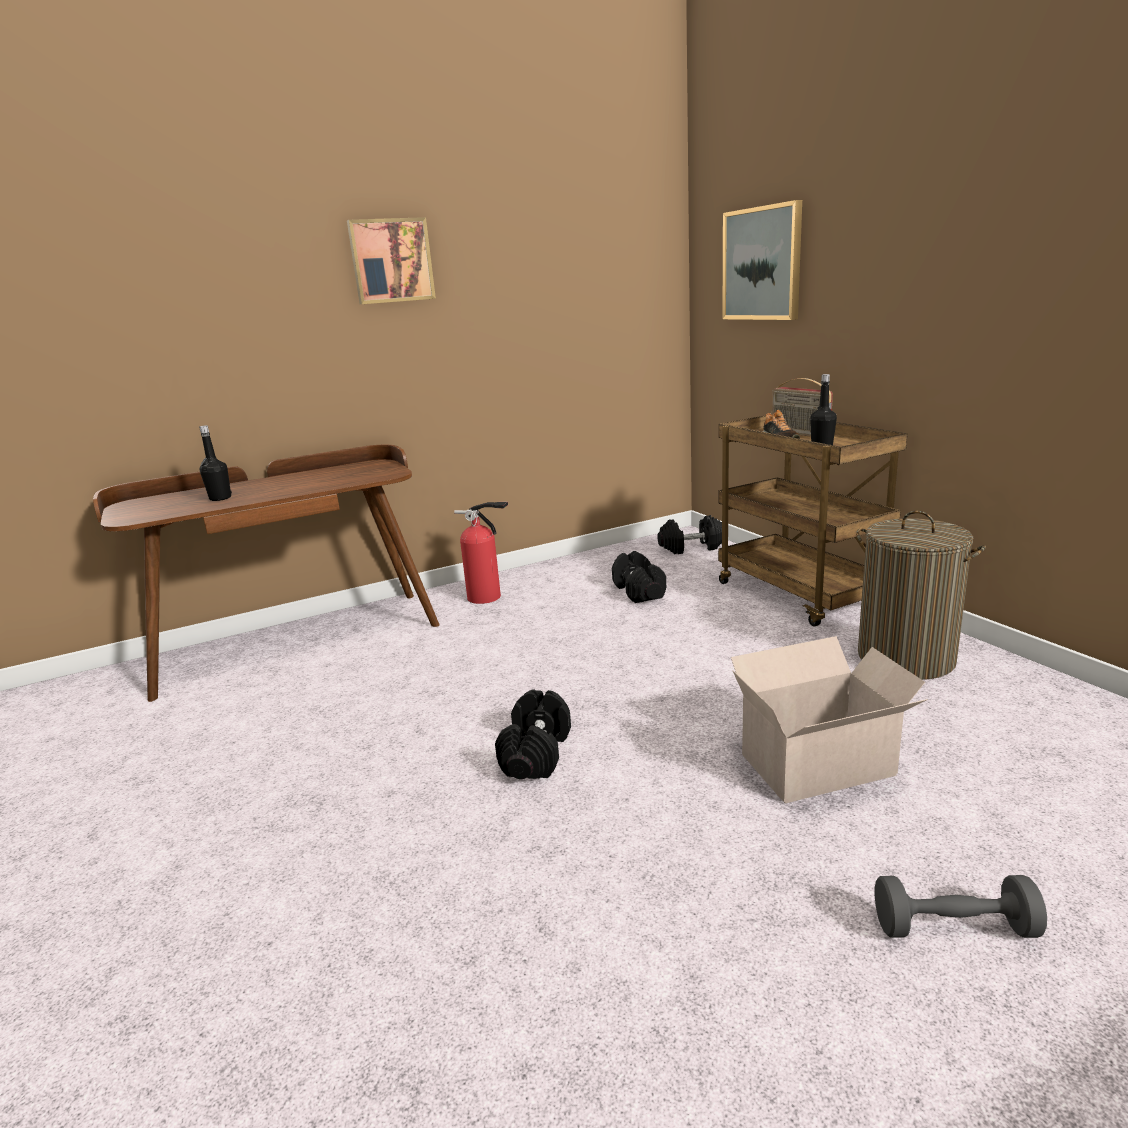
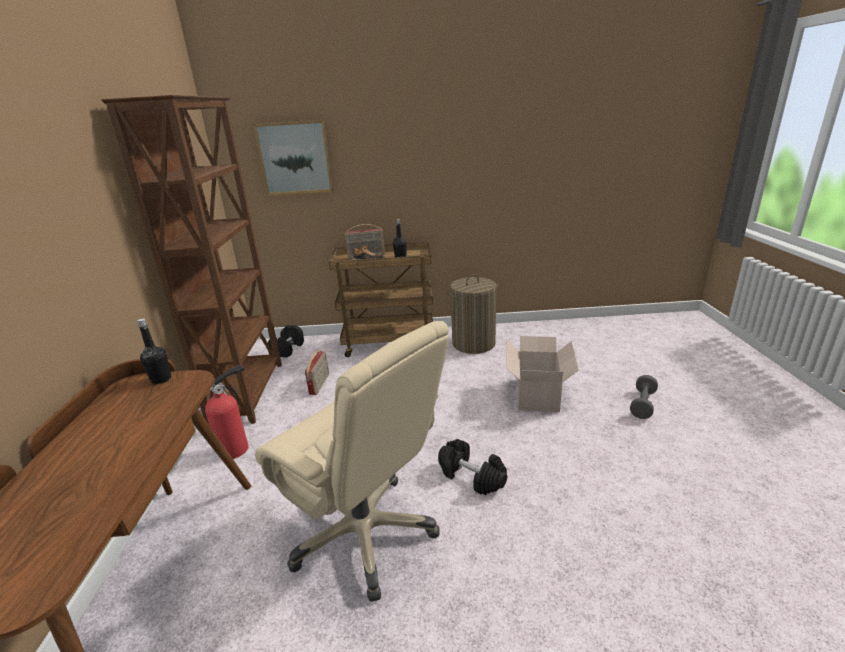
camera: 65 degrees left, 5 degrees up
black bottle [199,425,232,501] -> black bottle moved to [137,319,171,384]
picture [347,217,436,304] -> none
black dumbbell [612,551,666,603] -> radio [305,351,329,395]
none -> brown bookcase [101,95,282,424]
none -> beige office chair [255,321,449,602]

